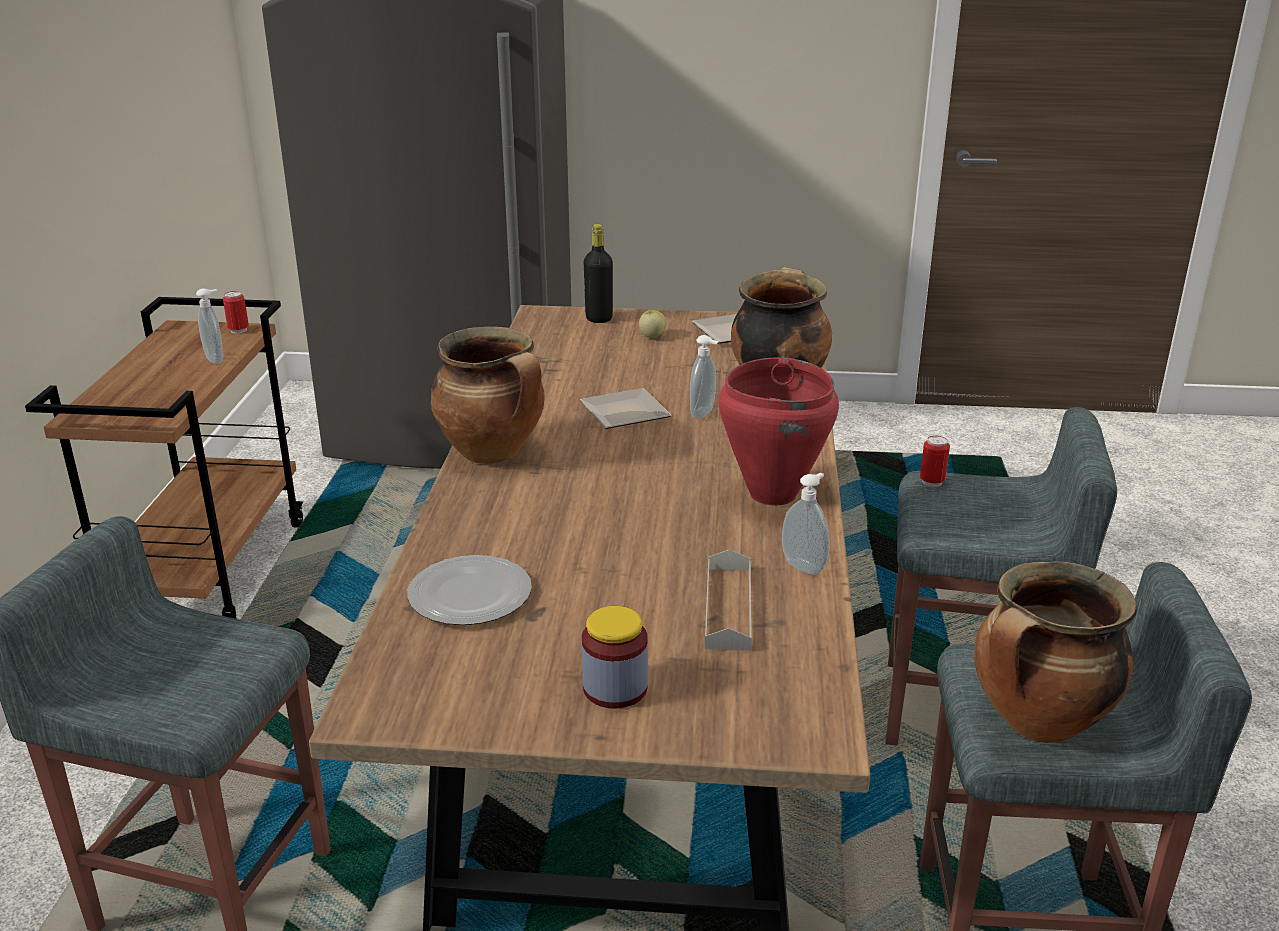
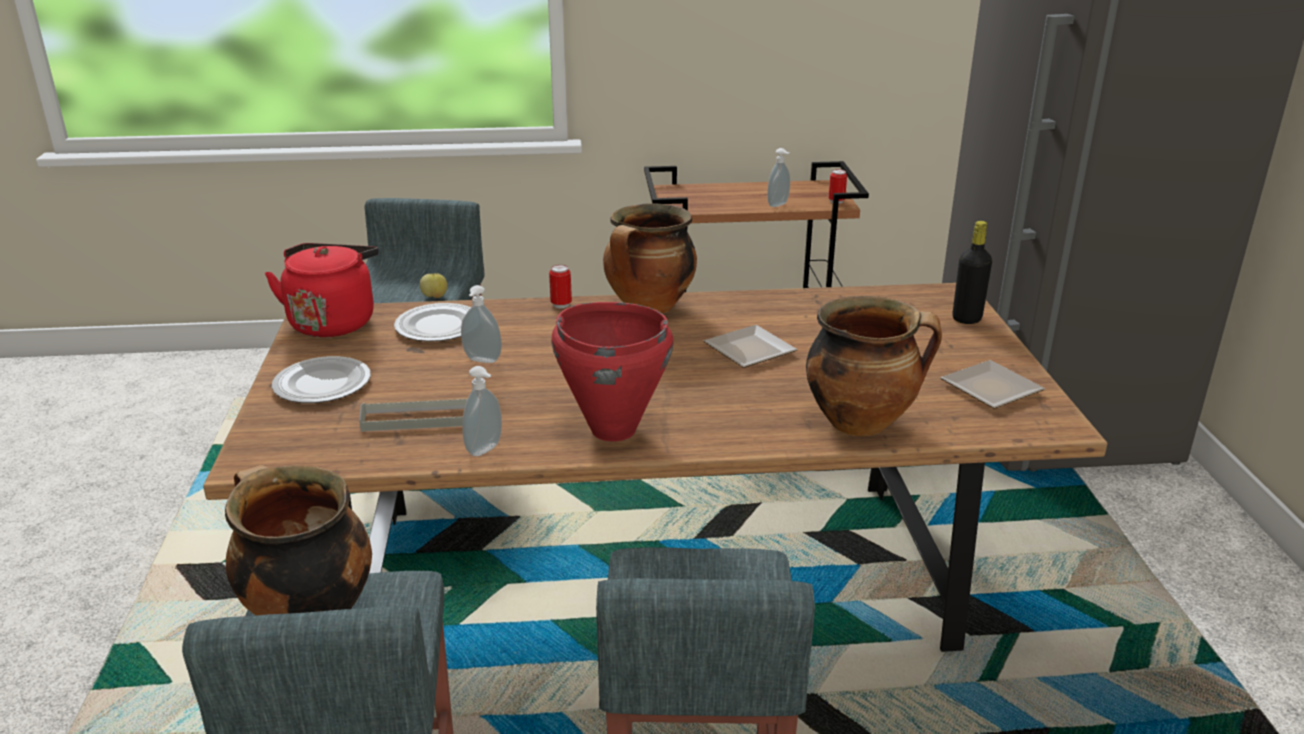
camera: 80 degrees right, 0 degrees up
jar [582,606,648,709] -> plate [272,356,371,403]
apple [639,310,666,338] -> apple moved to [420,273,447,298]
soap dispenser [690,335,719,419] -> soap dispenser moved to [461,285,502,363]
can [920,436,950,487] -> can moved to [549,265,572,308]
none -> red kettle [265,243,379,337]

